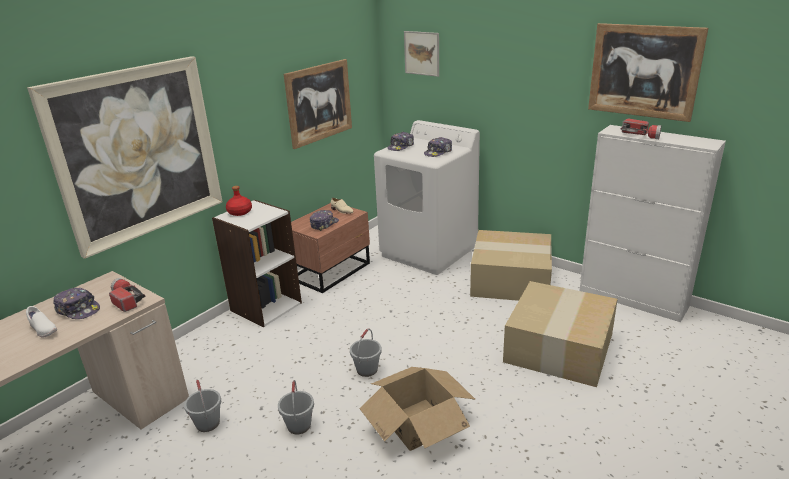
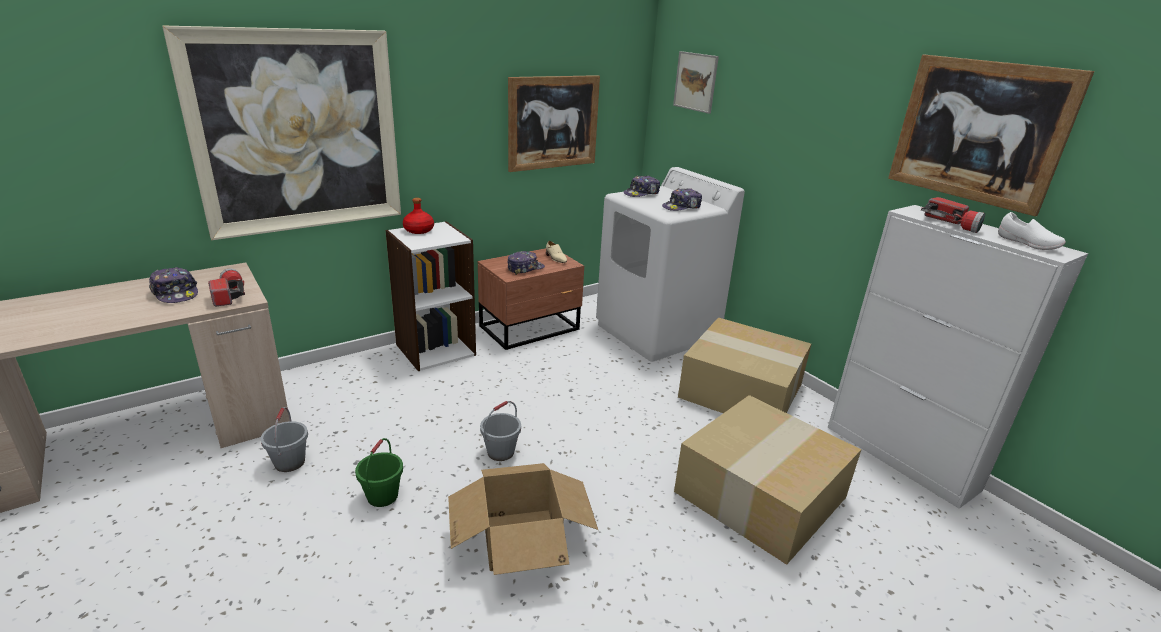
camera: 15 degrees right, 0 degrees up
white shoe [26,306,57,338] -> white shoe moved to [998,212,1066,250]
grey bucket [278,380,314,434] -> green bucket [355,438,403,507]

